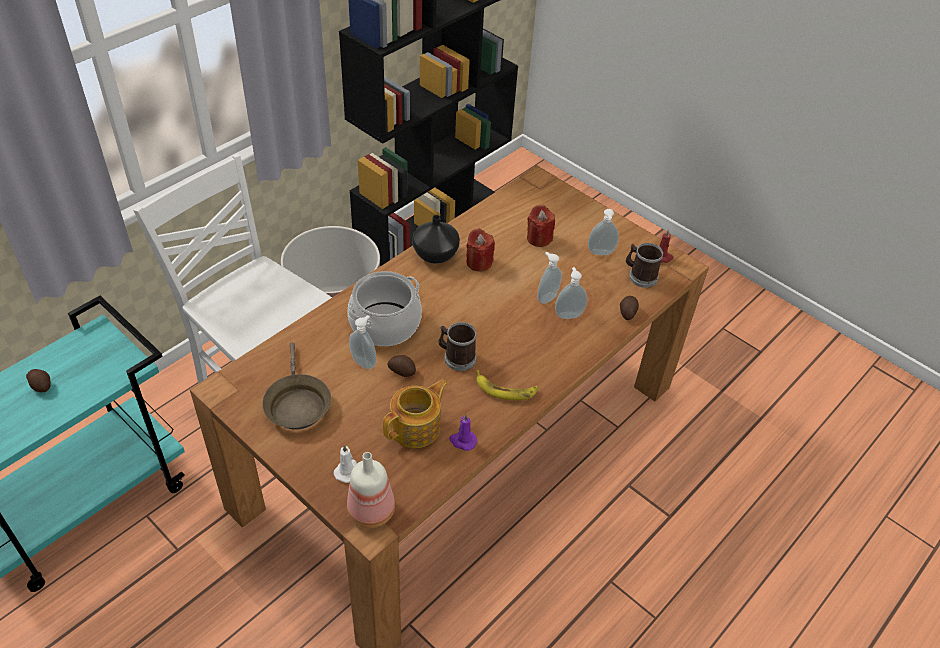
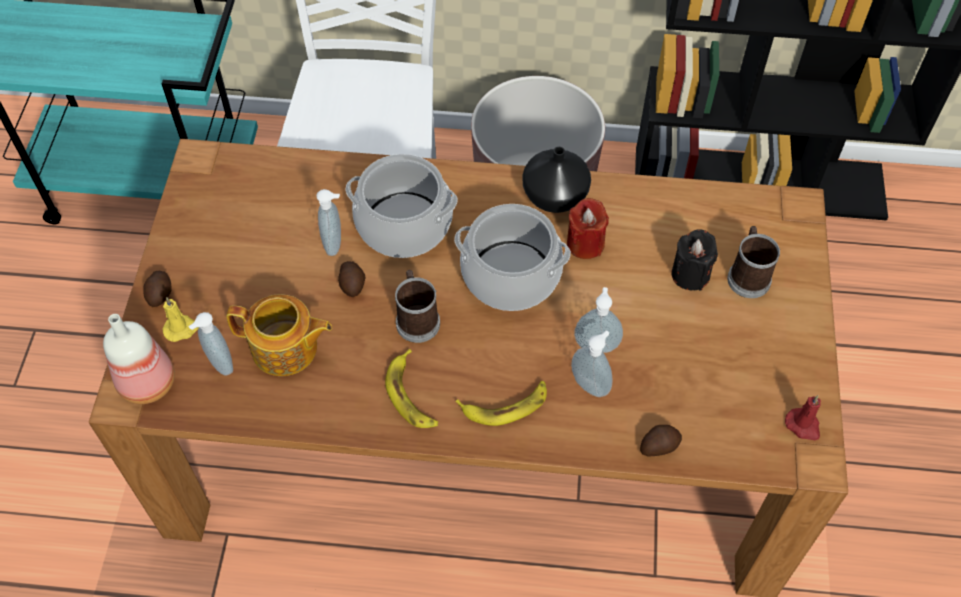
camera: 55 degrees right, 10 degrees up
potato [26,369,51,392] -> potato moved to [143,271,172,307]
brown frying pan [263,342,331,430] -> none
white candle [334,444,357,483] -> yellow candle [163,297,199,342]
purple candle [449,414,477,451] -> none
red candle [527,205,555,247] -> black candle [671,229,718,291]
soap dispenser [588,209,619,255] -> soap dispenser moved to [188,312,233,376]
mug [626,243,663,288] -> mug moved to [727,226,780,298]
none -> cooking pot [454,204,571,311]
none -> banana [455,381,547,426]

